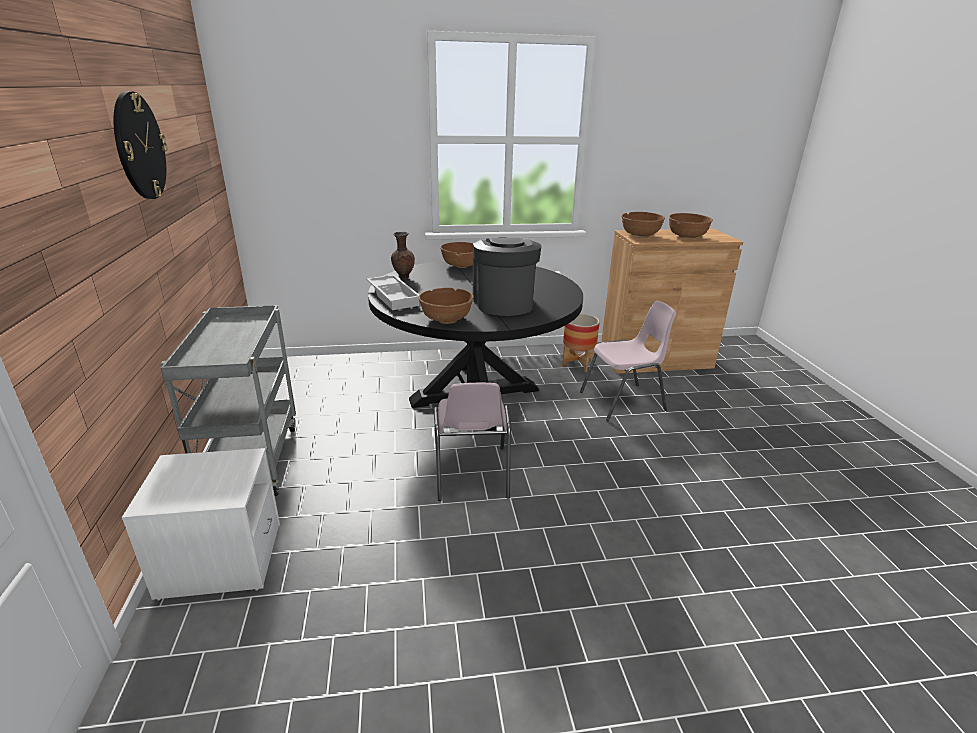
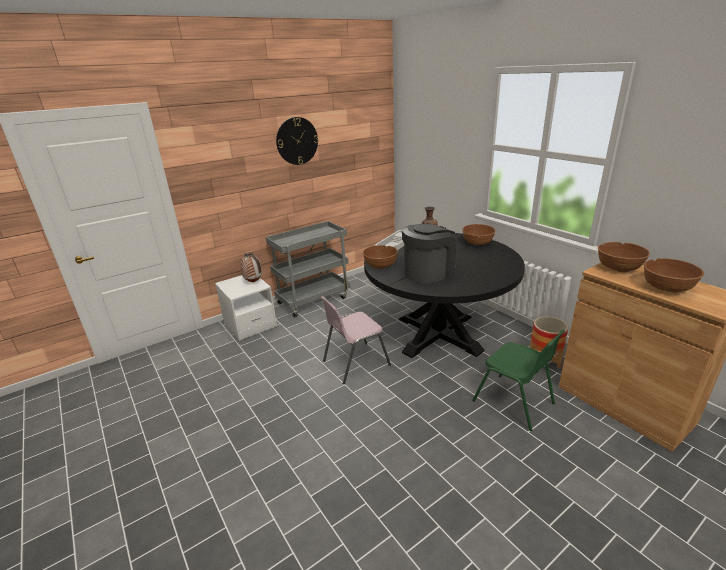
camera: 65 degrees right, 0 degrees up
pink chair [580,301,676,421] -> green chair [472,330,565,431]
none -> vase [241,252,262,282]

